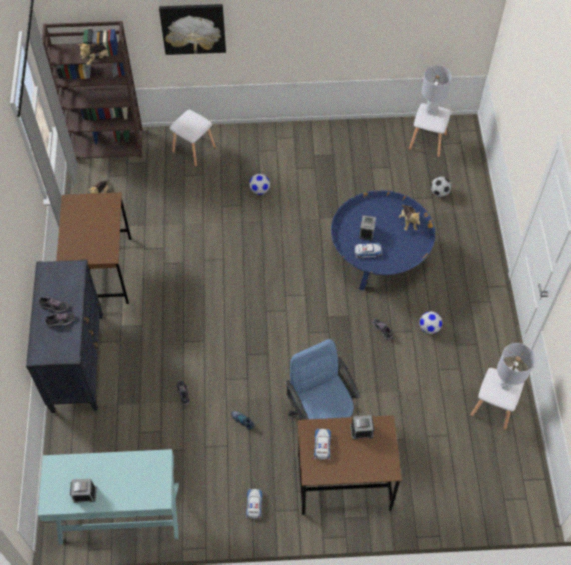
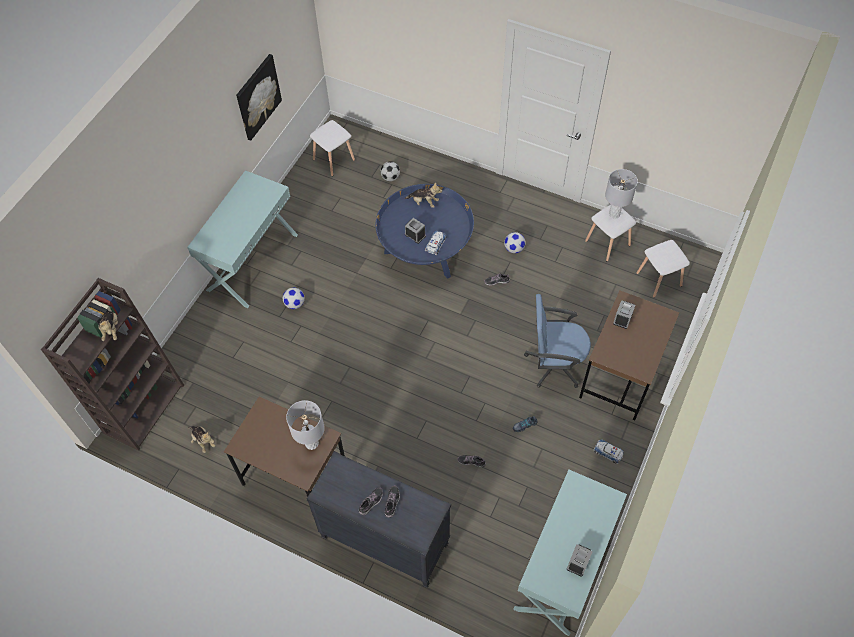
camera: 60 degrees left, 0 degrees up
picture [159,4,226,55] -> picture moved to [236,54,282,141]
white stool [170,110,216,167] -> white stool moved to [637,240,690,298]
toy car [314,428,331,460] -> none
grey table lamp [422,65,452,115] -> grey table lamp moved to [286,400,325,450]
none -> turquoise console table [187,170,298,308]

